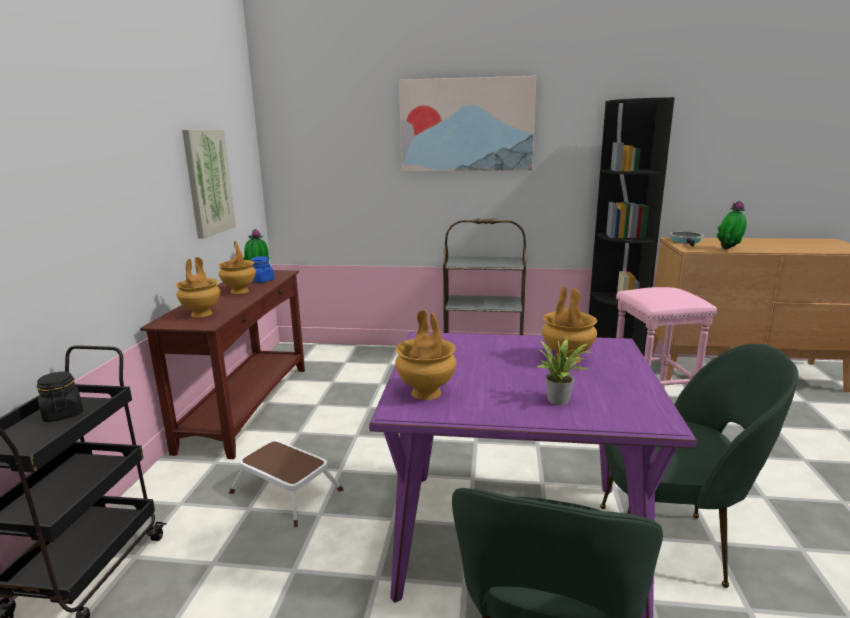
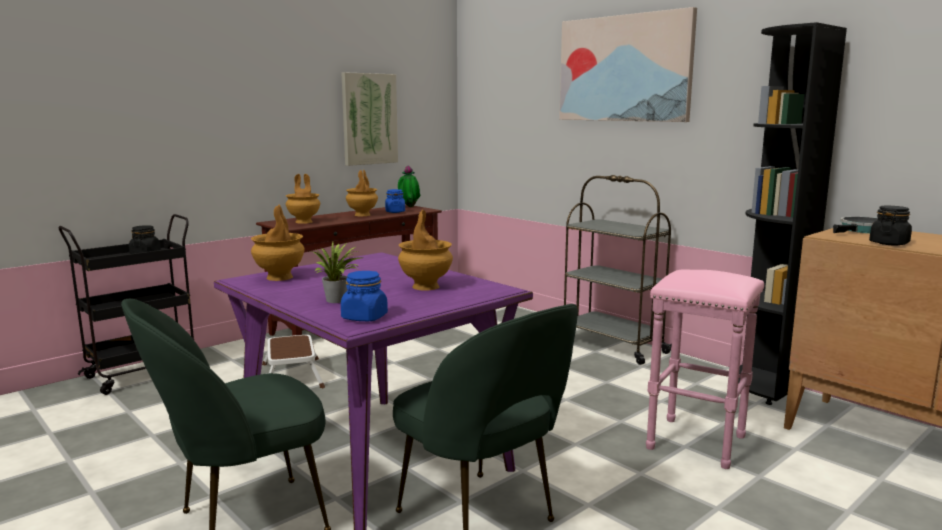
camera: 40 degrees right, 5 degrees down
potted plant [717,201,747,249] -> black jar [869,206,912,246]
none -> blue jar [341,271,388,321]

